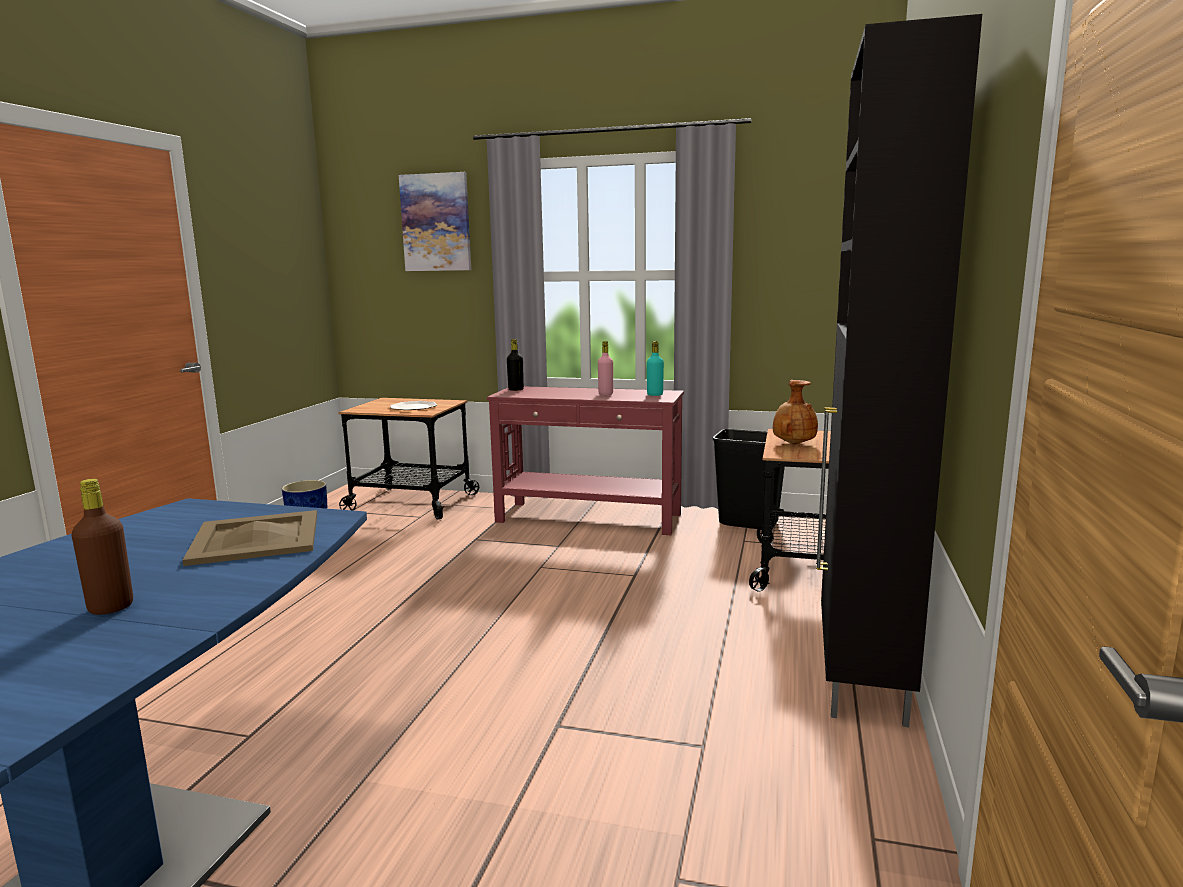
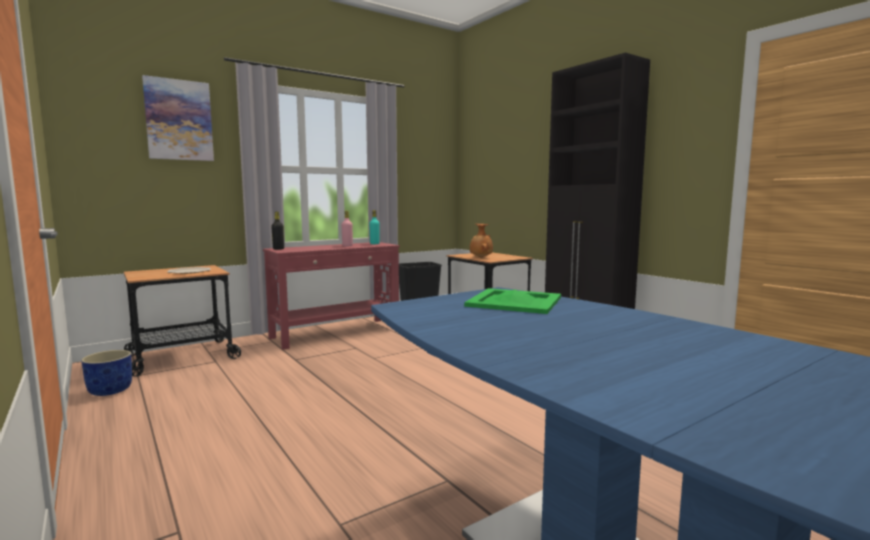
camera: 50 degrees left, 5 degrees down
brown bottle [71,479,133,615] -> none
beige tray [182,510,317,566] -> green tray [464,288,561,314]

